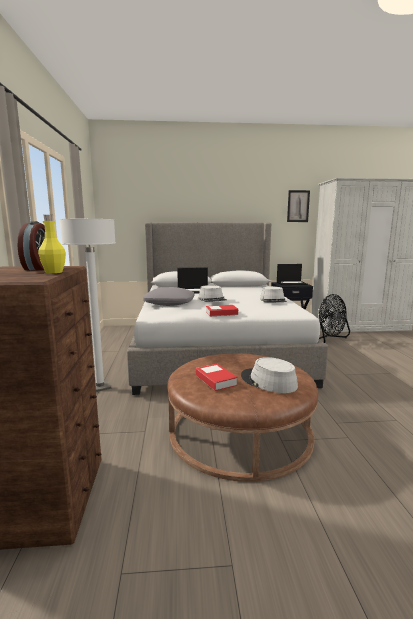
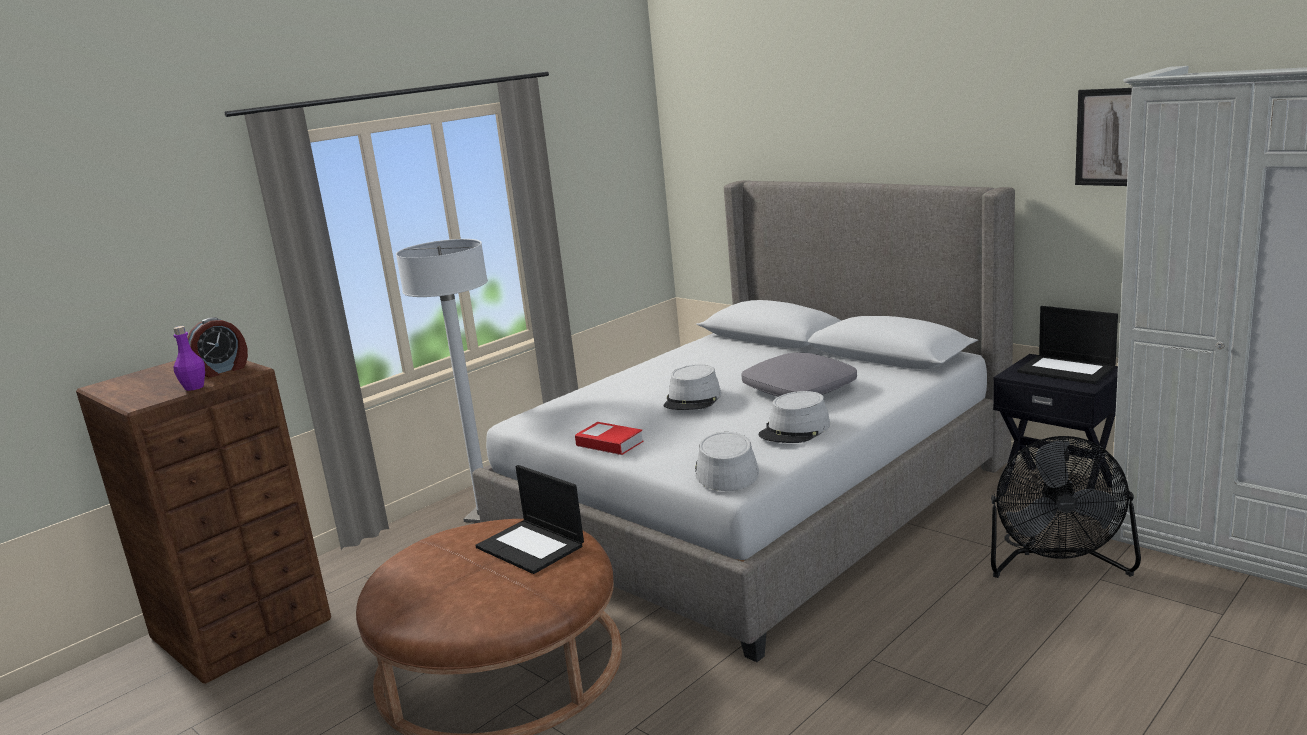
camera: 50 degrees right, 5 degrees up
yellow bottle [38,215,66,273] -> purple bottle [173,326,205,391]
grey pillow [143,287,195,306] -> grey pillow moved to [741,353,857,397]
laptop [177,268,208,294] -> laptop moved to [475,465,584,574]
book [196,364,238,391] -> none
grey hat [241,357,298,393] -> grey hat moved to [695,432,759,491]

